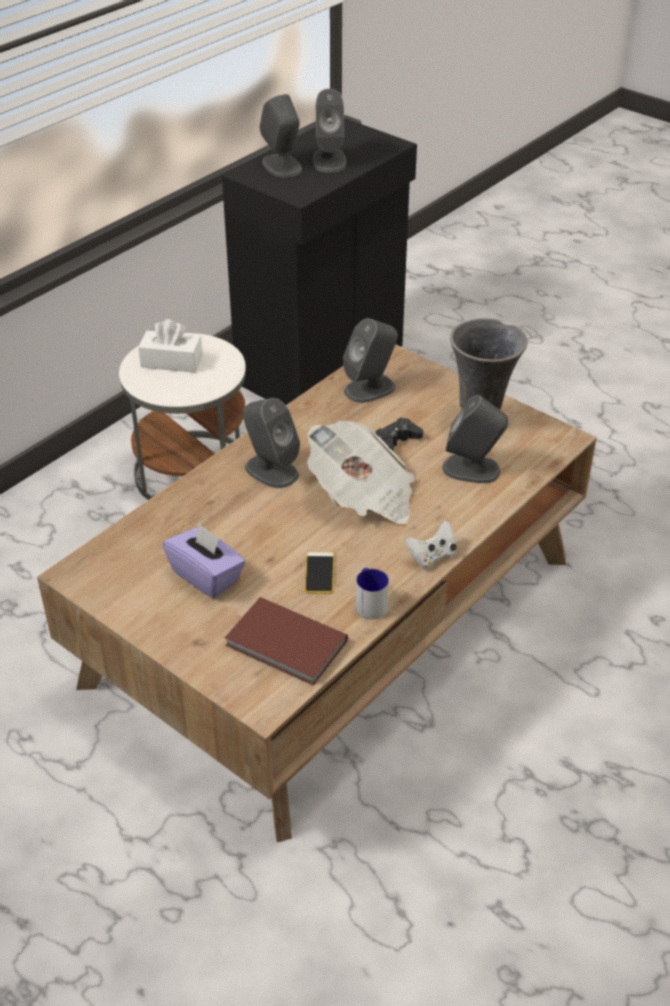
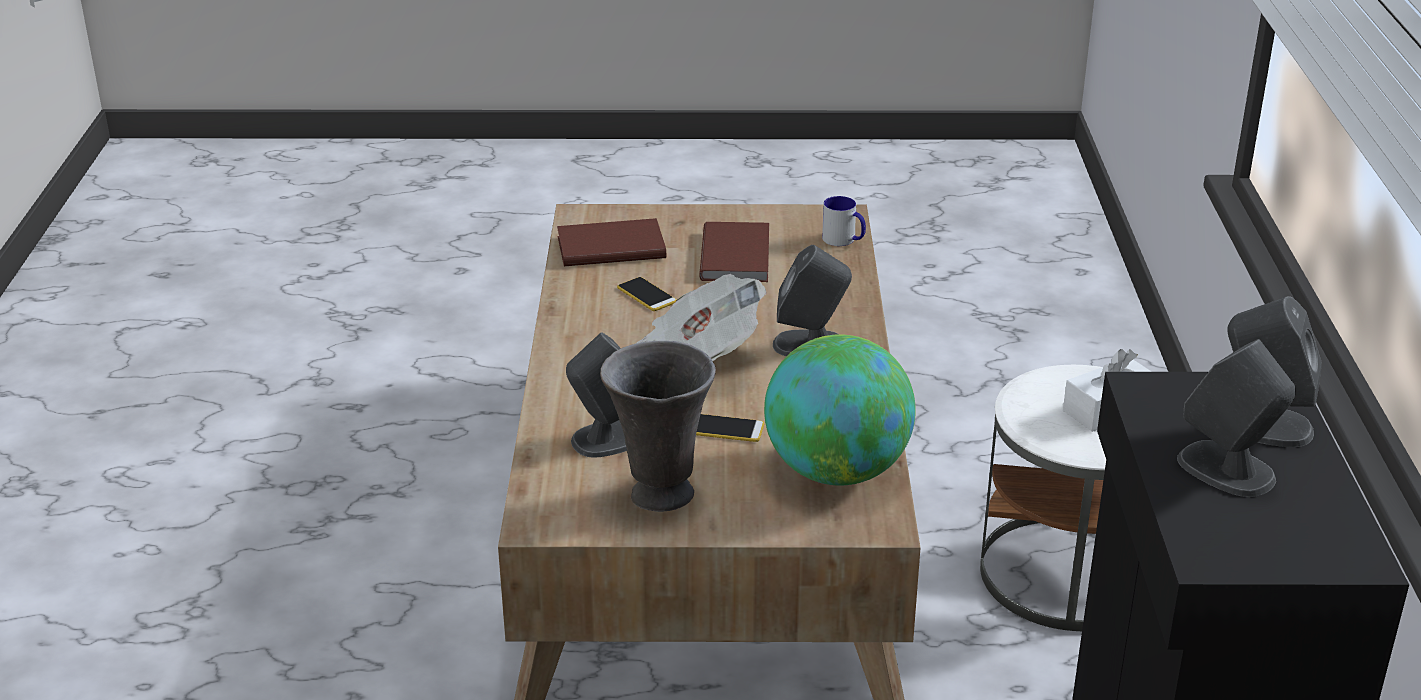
camera: 140 degrees right, 10 degrees down
purple tissue box [163,523,246,598] -> brown book [699,222,769,282]
grey speaker [343,318,398,403] -> globe [764,334,916,486]
mug [356,568,389,619] -> mug moved to [822,196,866,246]
black game controller [376,418,423,451] -> phone [696,414,764,442]
white game controller [405,520,457,569] -> none

